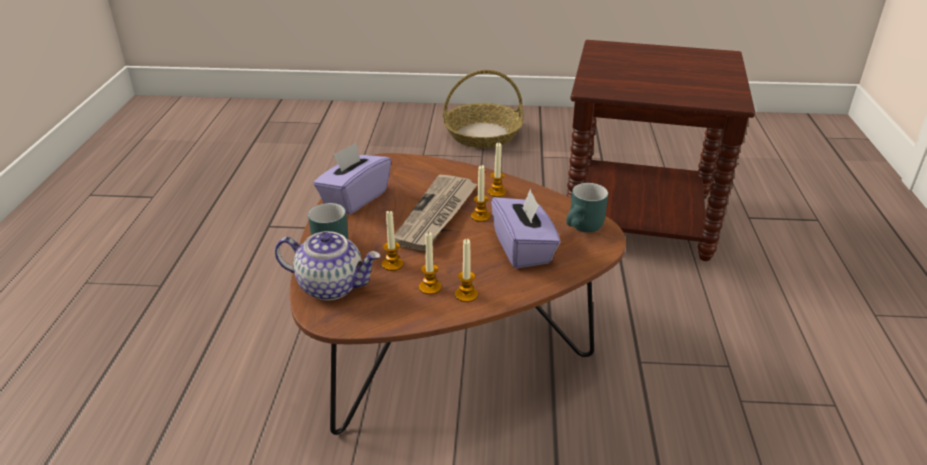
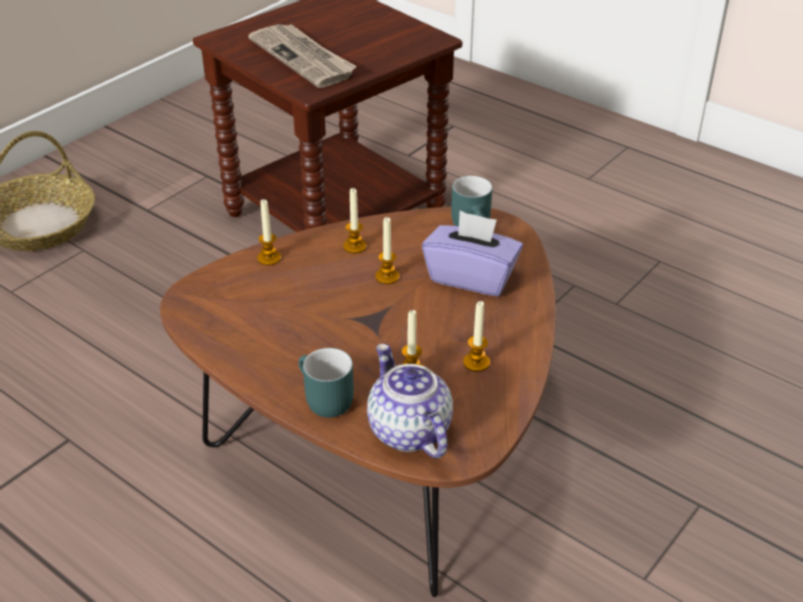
camera: 55 degrees left, 5 degrees up
teapot [275,231,381,301] -> teapot turned 75 degrees counterclockwise [367,344,453,459]
purple tissue box [313,142,391,215] -> none
newspaper [394,175,478,251] -> newspaper moved to [248,24,357,88]
candle [455,239,478,302] -> candle moved to [257,199,281,265]

